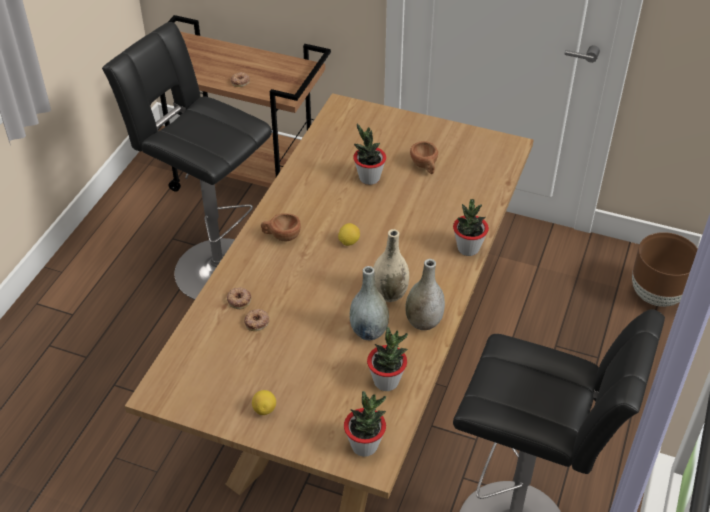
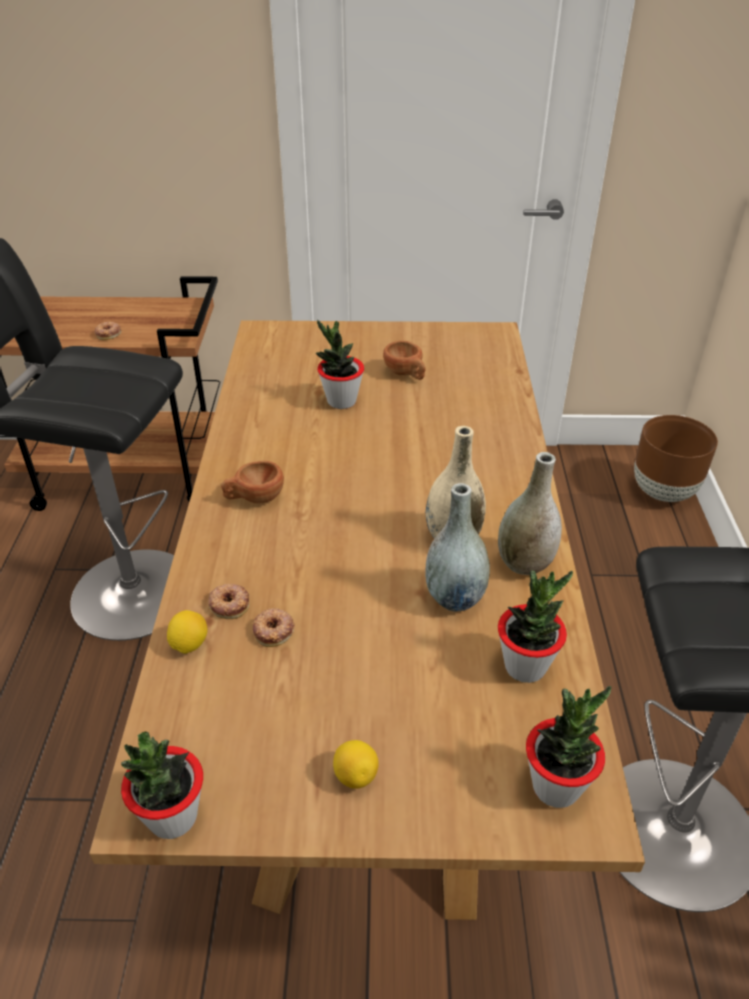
camera: 20 degrees left, 5 degrees down
lemon [338,223,360,246] -> lemon moved to [167,610,207,654]
potted plant [453,199,489,256] -> potted plant moved to [121,732,203,839]

